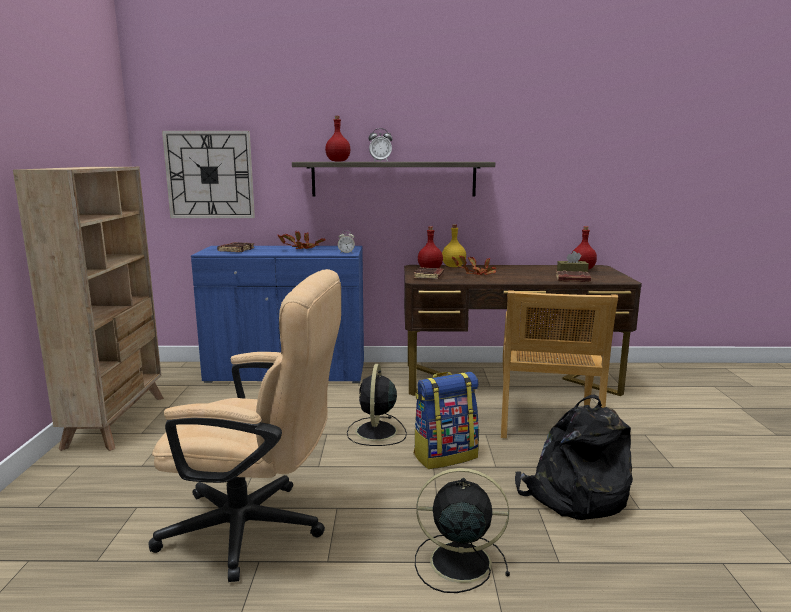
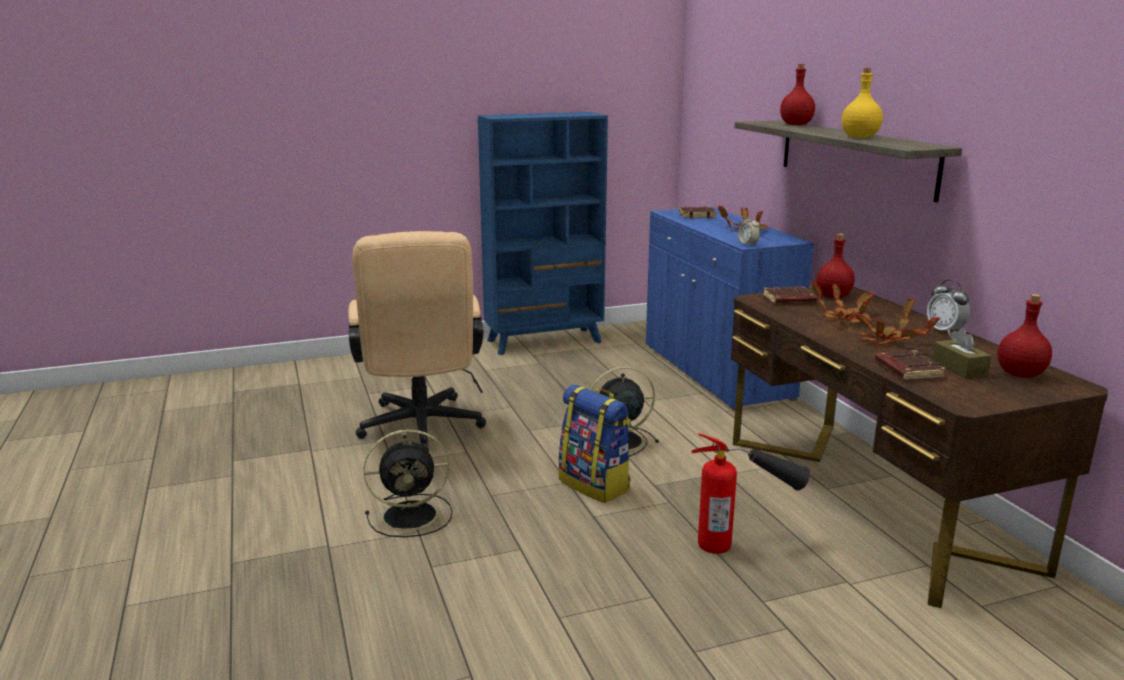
camera: 70 degrees right, 5 degrees up
beige bookcase [13,167,164,451] -> blue bookcase [478,112,608,355]
wall clock [162,131,255,218] -> none
alarm clock [368,128,392,161] -> alarm clock moved to [927,280,970,334]
black fan [415,468,510,593] -> black fan turned 90 degrees clockwise [364,429,452,537]
yellow bottle [442,224,466,267] -> yellow bottle moved to [842,68,883,138]
beige chair [501,290,618,438] -> fire extinguisher [691,433,810,554]
black backpack [515,394,633,520] -> none
none -> potted plant [854,298,941,345]

